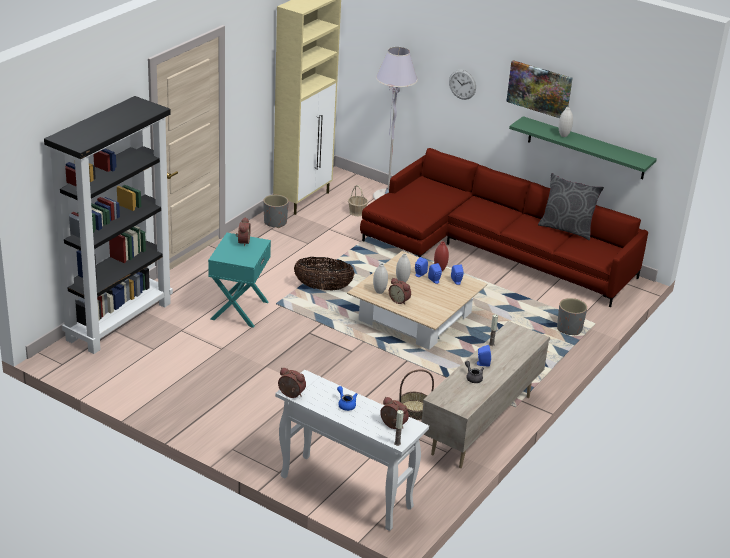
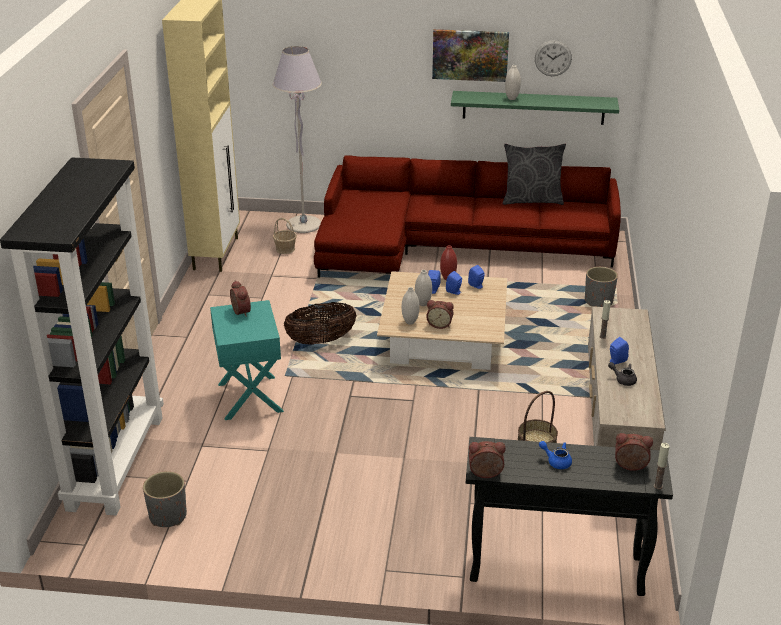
camera: 25 degrees left, 0 degrees up
grey planter [263,195,289,228] -> grey planter moved to [143,471,187,527]
white console table [275,370,429,531] -> black console table [466,437,673,596]
wall clock [449,69,476,100] -> wall clock moved to [535,40,572,76]

